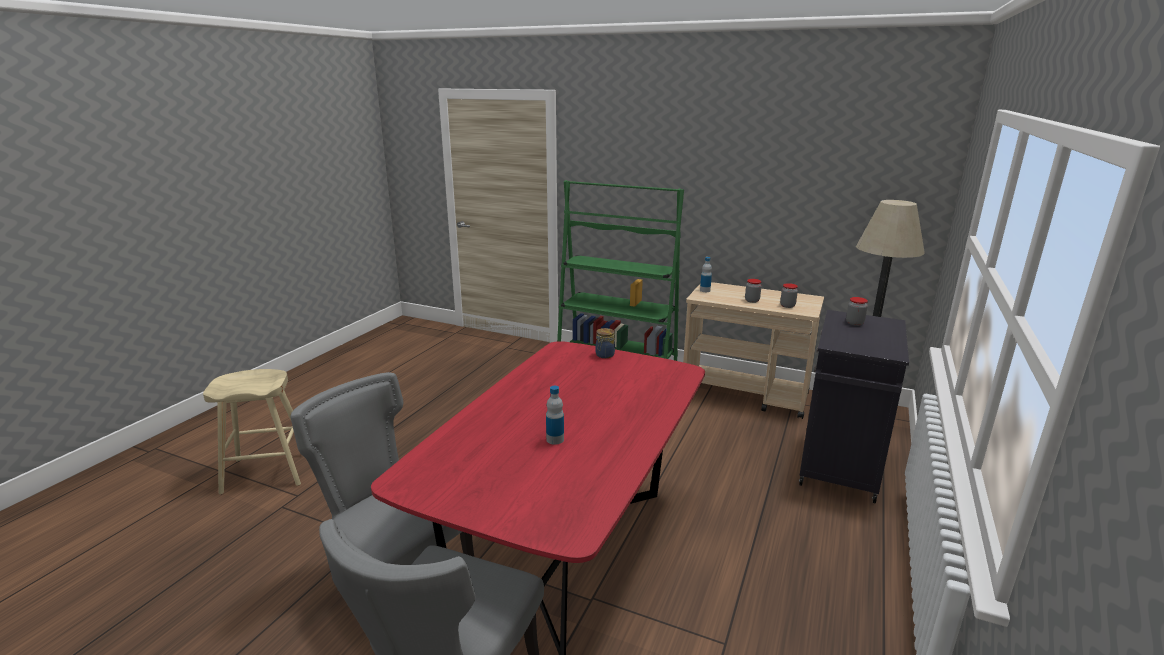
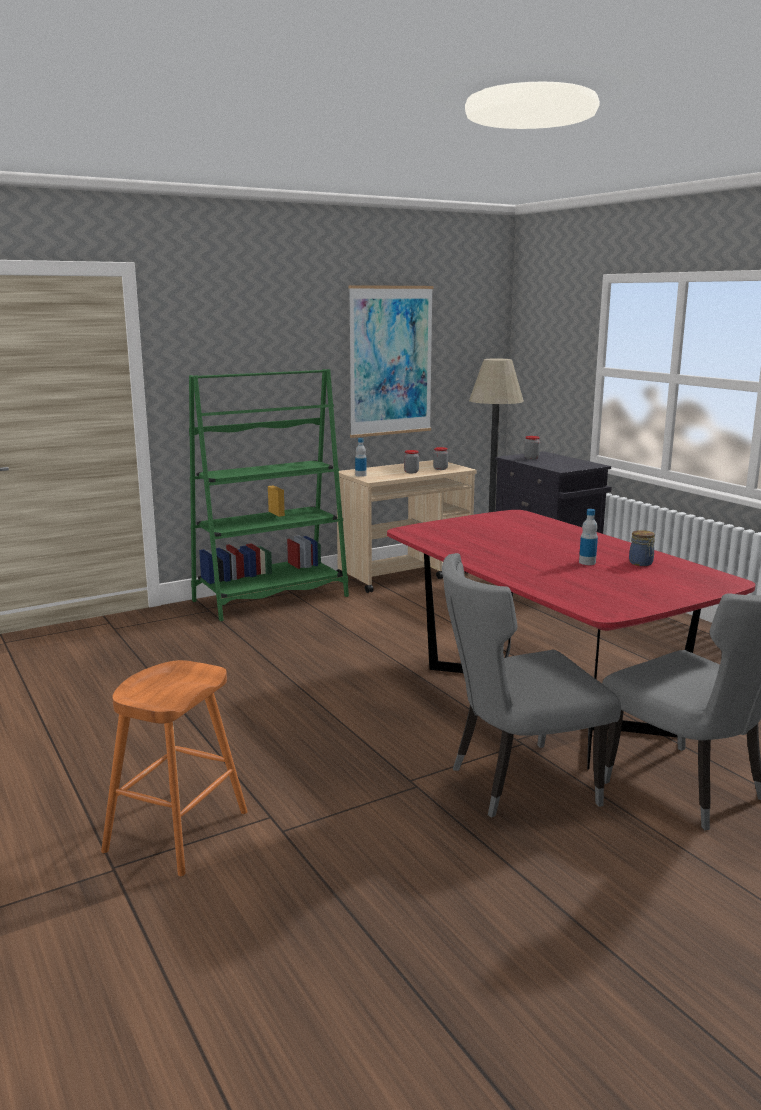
camera: 55 degrees left, 5 degrees down
beige stool [203,369,301,494] -> orange stool [101,660,248,876]
jar [595,328,615,358] -> jar moved to [629,530,655,566]
none -> picture [349,285,434,438]

